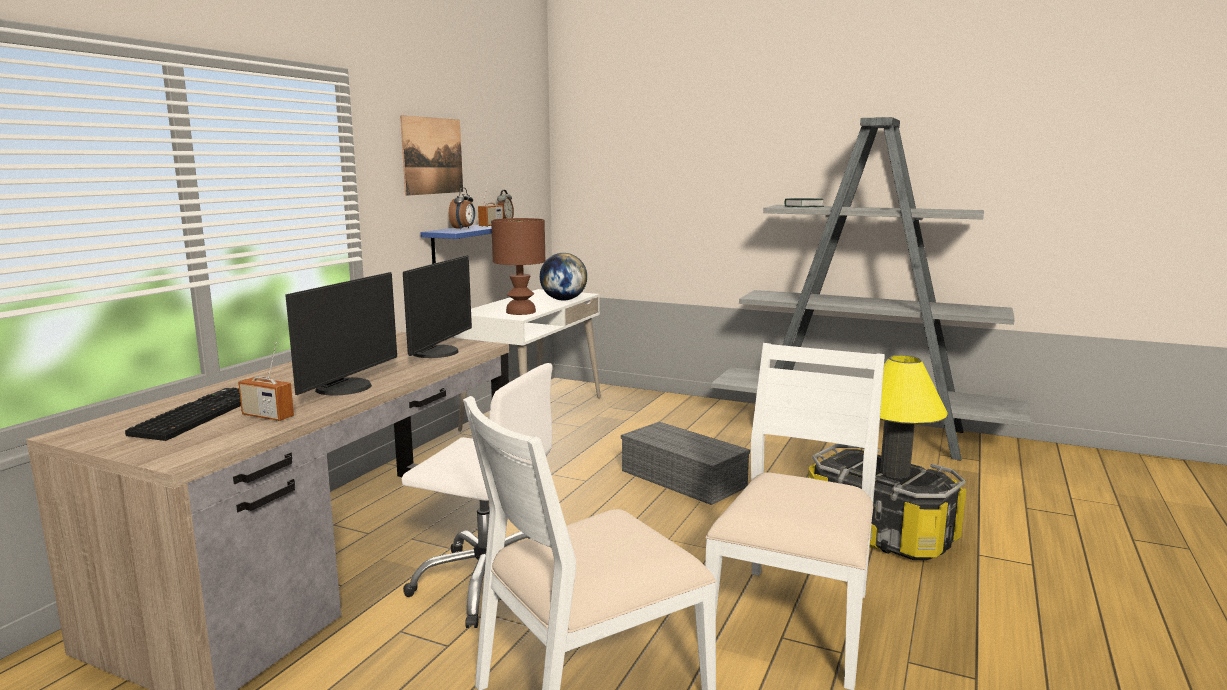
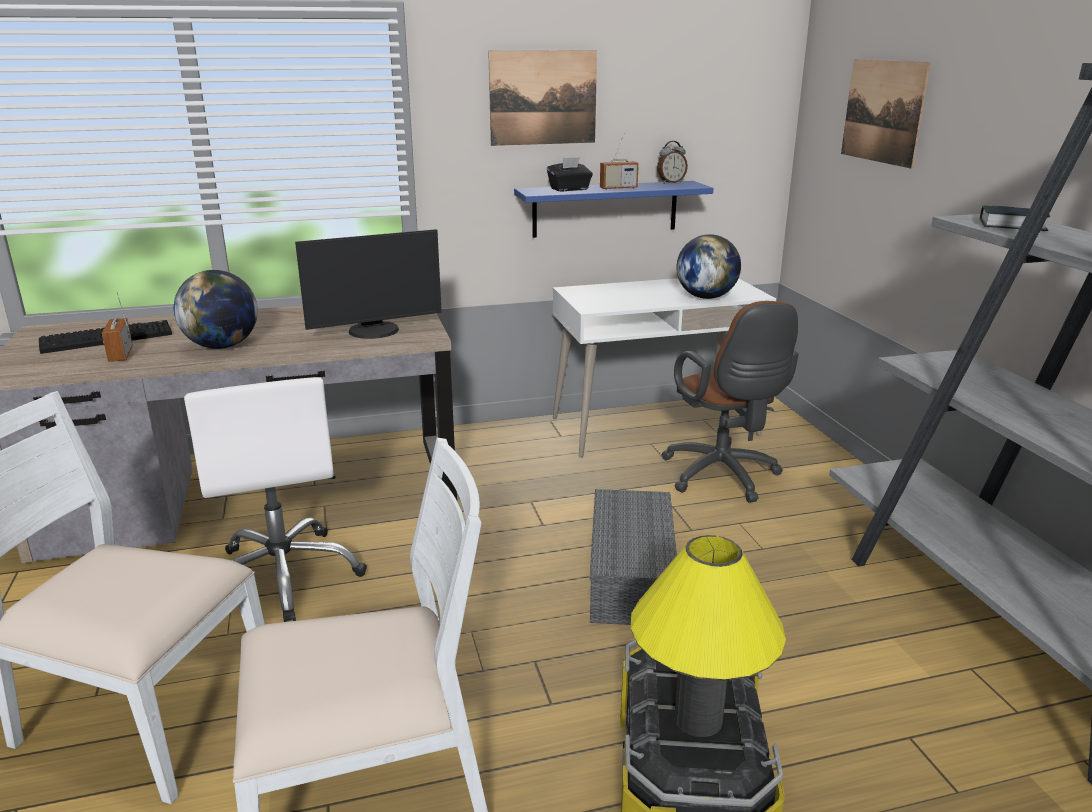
camera: 50 degrees right, 10 degrees up
monitor [286,272,397,396] -> globe [174,270,258,349]
alarm clock [449,188,475,229] -> black tissue box [547,157,593,191]
brown table lamp [491,218,545,315] -> none
none -> brown office chair [661,301,798,503]
none -> picture [841,59,931,169]

